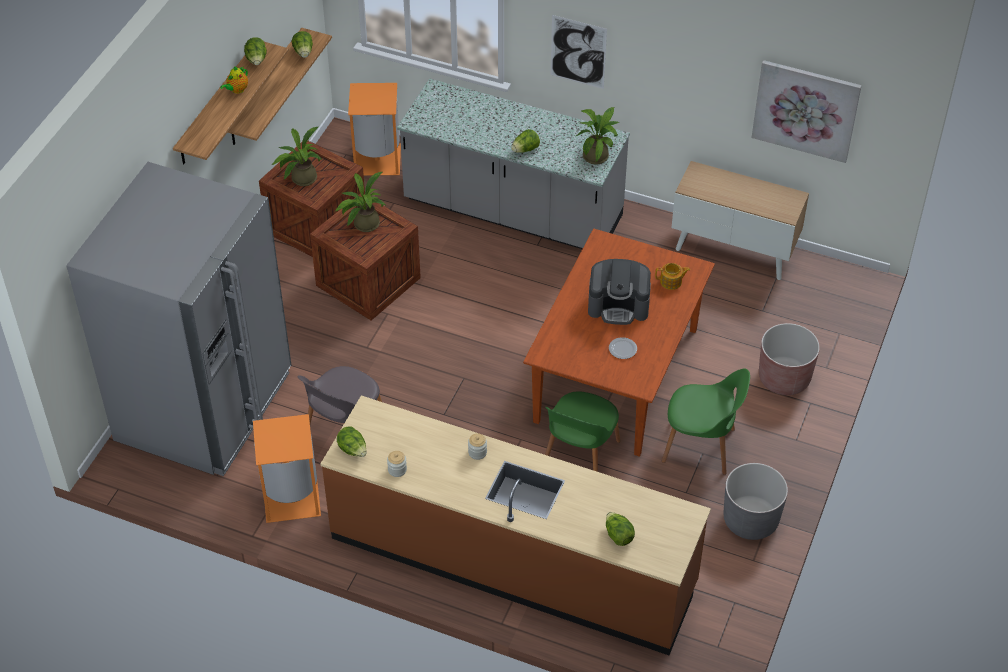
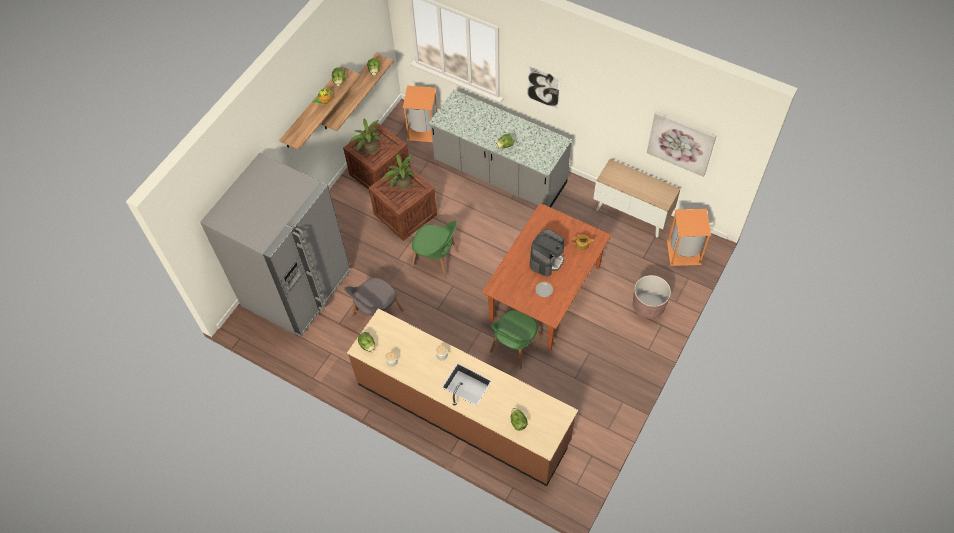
camera: 10 degrees right, 10 degrees up
orange trash can [253,414,321,523] -> orange trash can moved to [667,209,711,266]
potted plant [576,107,620,164] -> none
coffee machine [588,259,651,325] -> coffee machine turned 75 degrees counterclockwise [530,229,564,277]
green chair [662,369,750,475] -> green chair moved to [412,221,458,278]
grey planter [724,463,788,540] -> none

